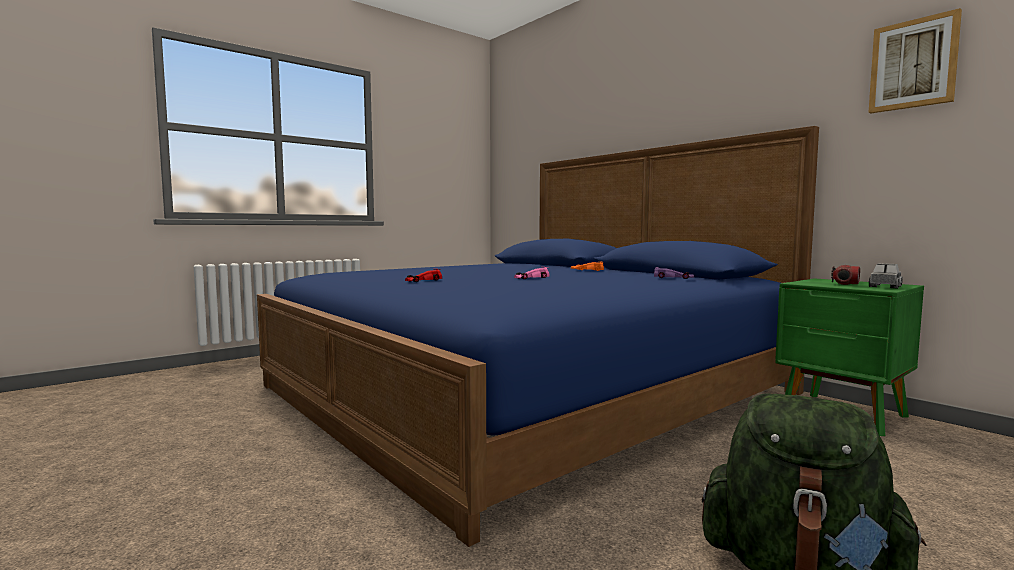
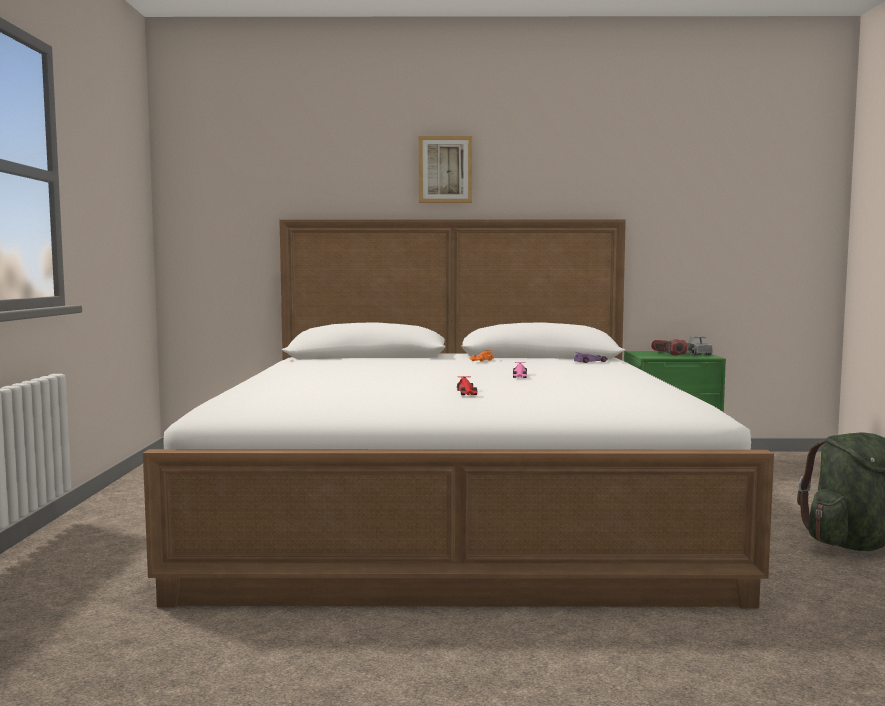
camera: 50 degrees left, 0 degrees up
blue bed [257,126,819,547] -> white bed [143,219,774,609]
picture [868,8,962,114] -> picture moved to [419,136,472,203]

